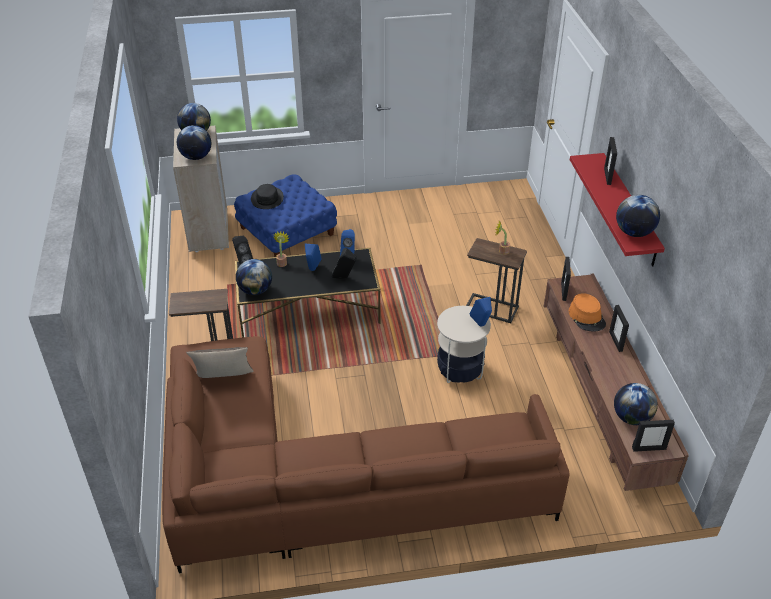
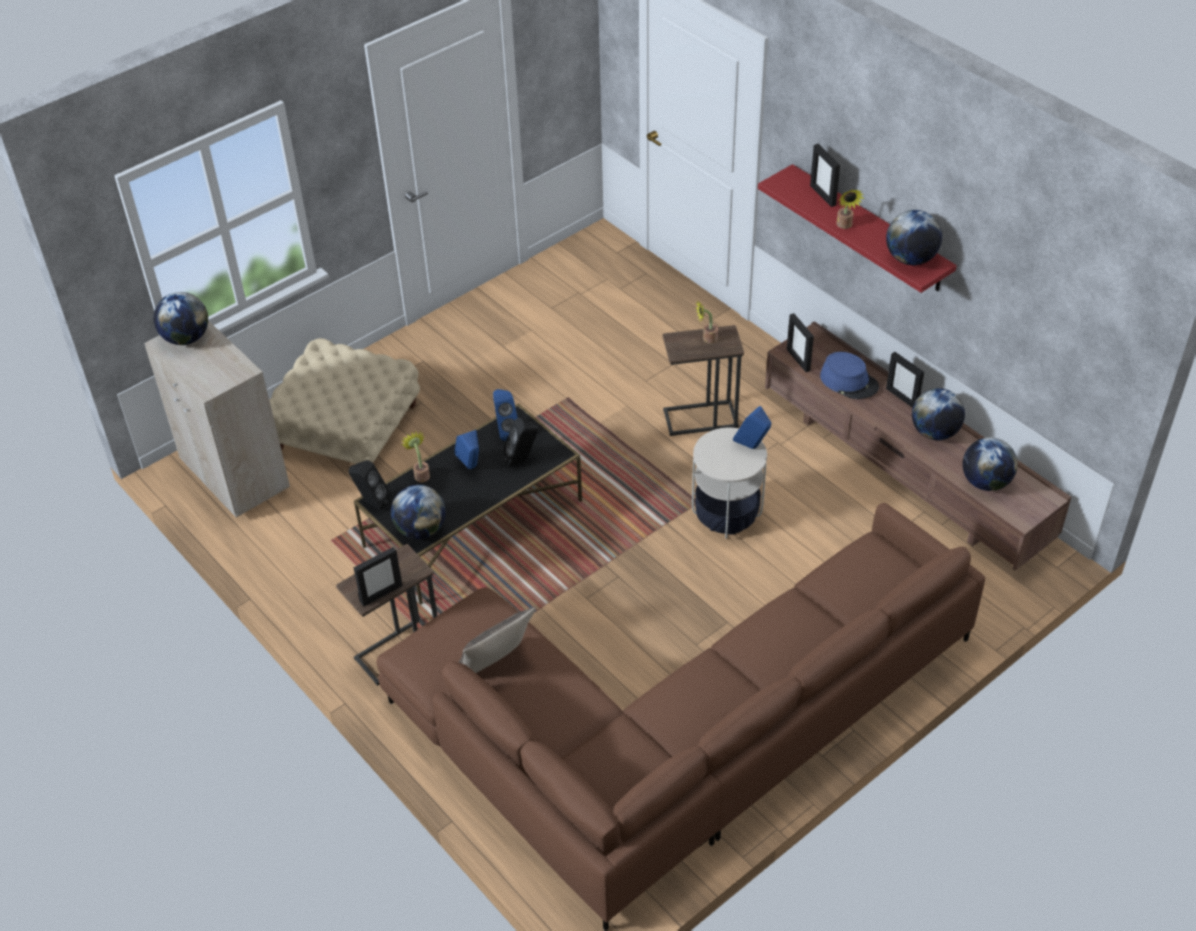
camera: 30 degrees left, 5 degrees up
globe [177,125,211,160] -> globe moved to [912,388,965,440]
blue ottoman [234,175,337,257] -> beige ottoman [269,338,420,464]
black hat [251,184,284,209] -> none
orange hat [569,293,606,332] -> blue hat [820,352,879,399]
picture frame [632,420,675,452] -> picture frame moved to [354,547,403,606]
none -> potted plant [837,190,865,229]

